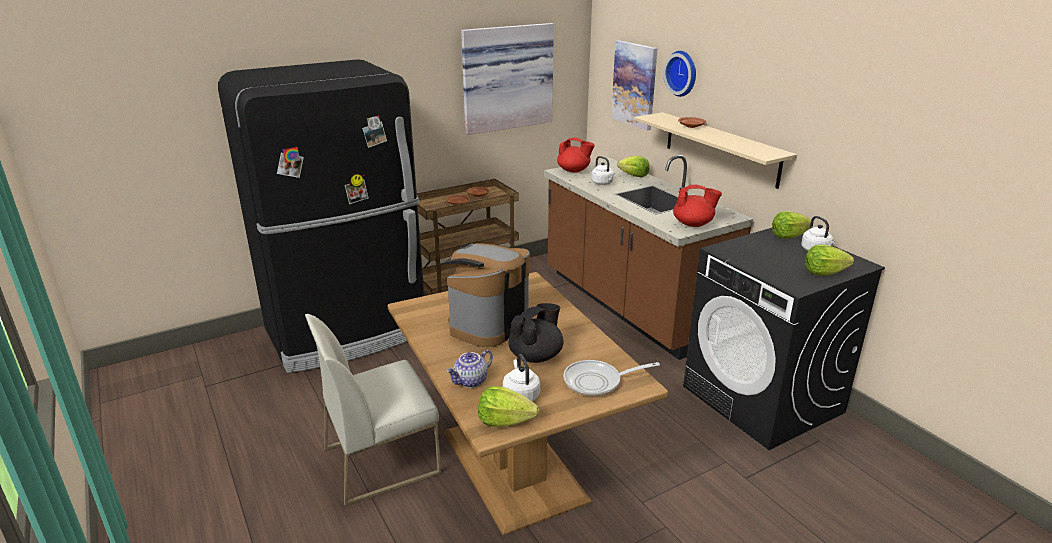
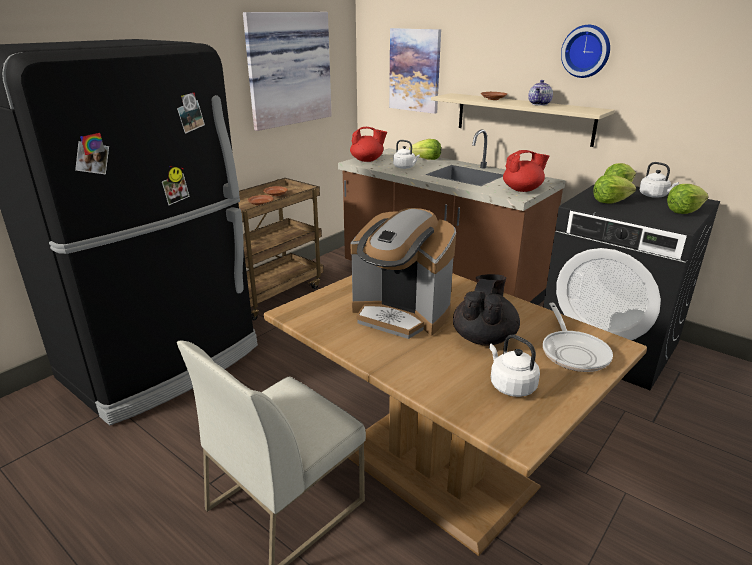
camera: 20 degrees left, 0 degrees up
coffee machine [444,243,530,347] -> coffee machine turned 75 degrees counterclockwise [351,208,456,339]
teapot [446,350,493,388] -> teapot moved to [528,80,553,106]
lettuce [478,386,539,427] -> lettuce moved to [594,175,636,204]
frying pan [564,360,660,396] -> frying pan turned 60 degrees counterclockwise [543,303,613,372]
wall clock [663,51,696,97] -> wall clock moved to [561,25,610,78]

